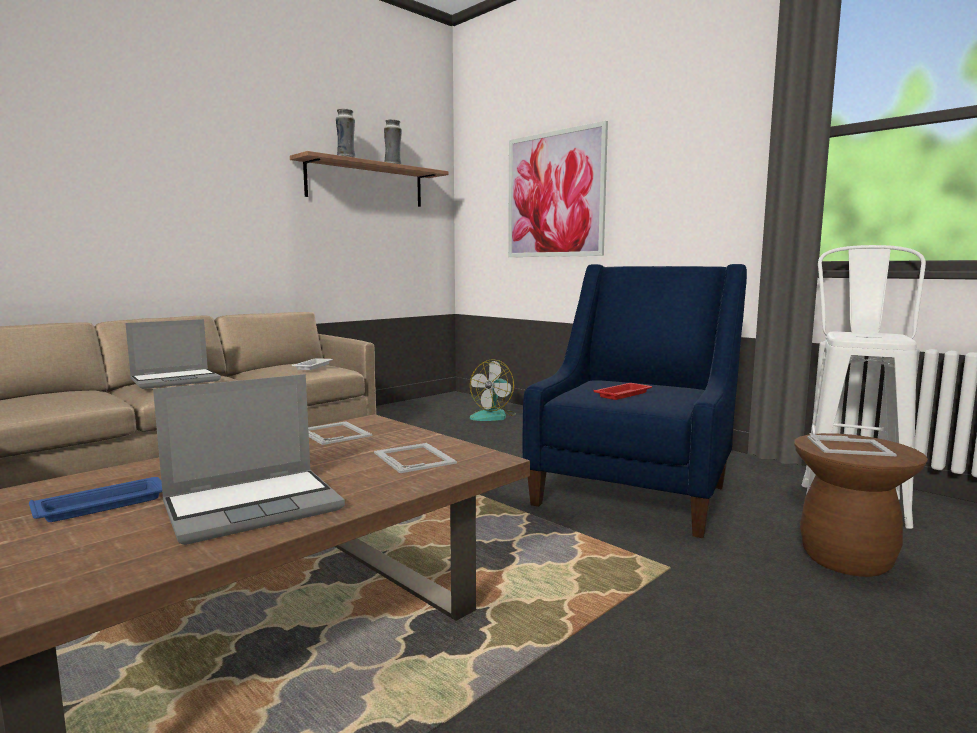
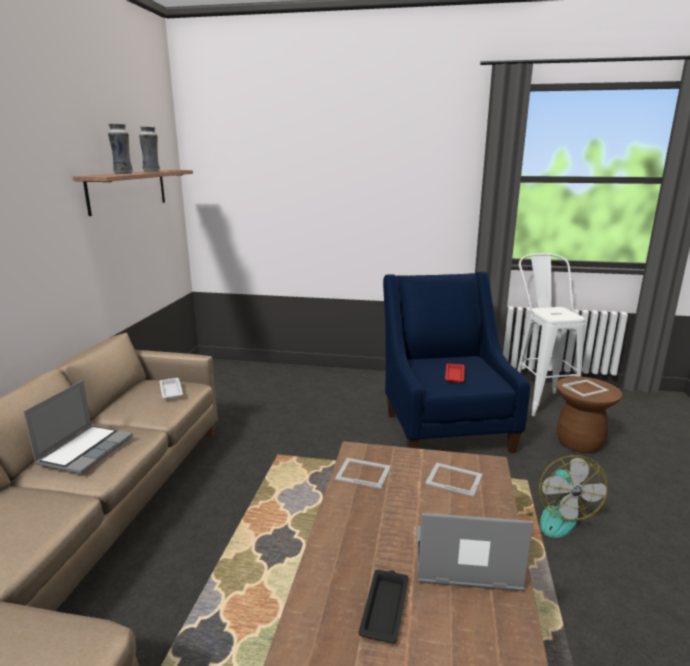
camera: 35 degrees left, 10 degrees up
blue tray [29,477,162,522] -> black tray [359,570,408,643]
laptop [153,374,345,545] -> laptop turned 105 degrees counterclockwise [416,513,534,591]
fan [470,359,516,421] -> fan moved to [521,455,607,538]
picture [508,121,608,257] -> none

